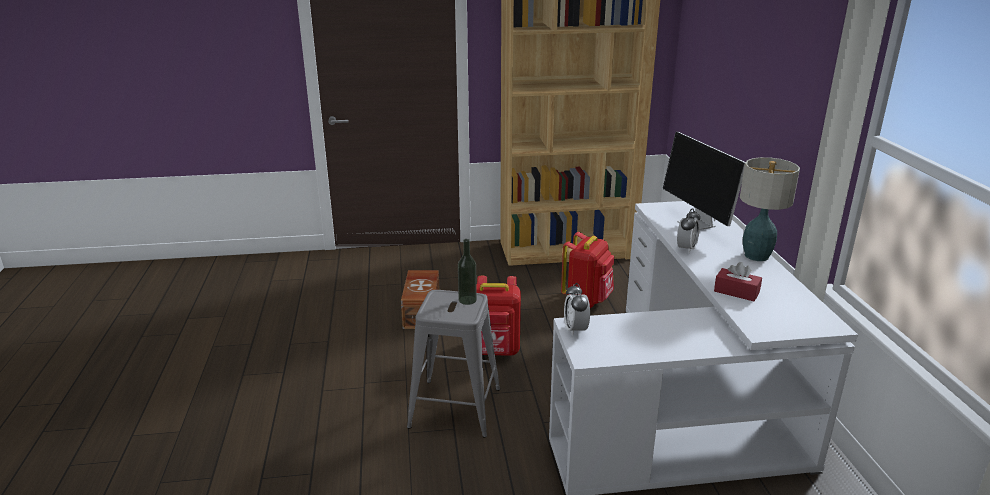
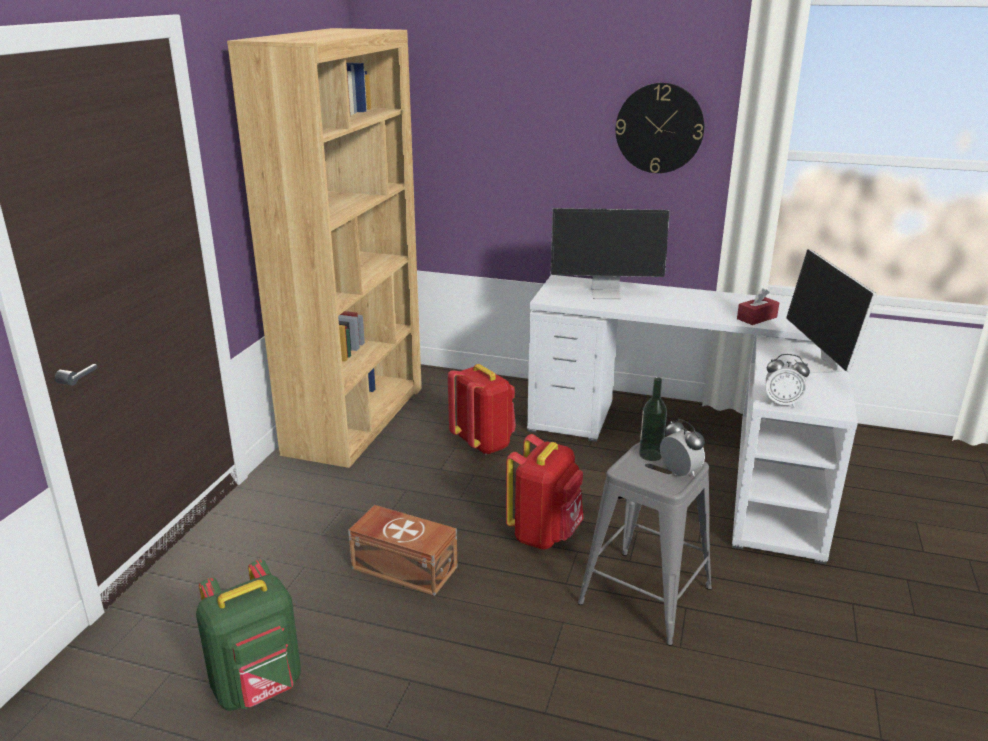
camera: 65 degrees left, 0 degrees up
alarm clock [677,208,700,253] -> alarm clock moved to [660,419,705,476]
table lamp [740,157,800,261] -> none
none -> green backpack [196,559,301,711]
none -> wall clock [616,83,704,173]
none -> monitor [786,249,877,373]

